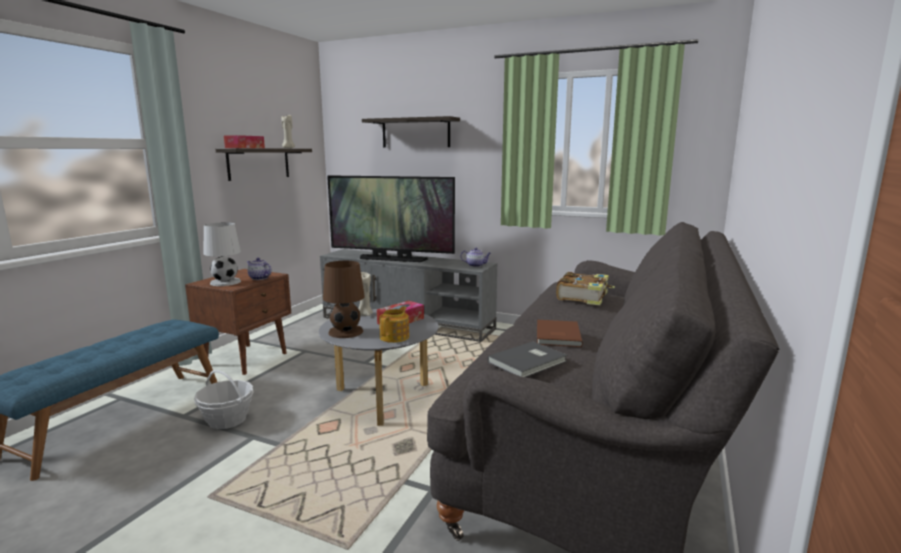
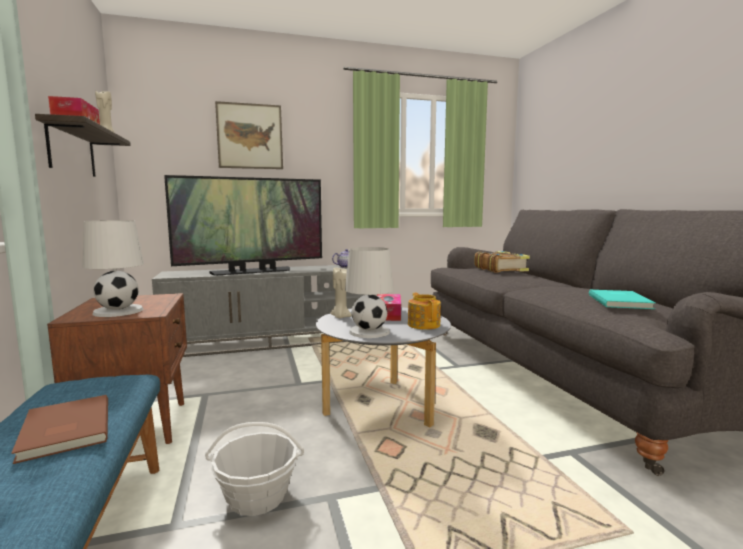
camera: 40 degrees left, 5 degrees down
teapot [247,258,272,280] -> none
brown table lamp [323,261,365,338] -> white table lamp [345,247,394,338]
shelf [362,116,460,147] -> picture [215,101,283,169]
grey book [487,341,567,377] -> turquoise book [589,290,656,309]
brown book [537,320,583,347] -> brown book moved to [11,395,108,464]

